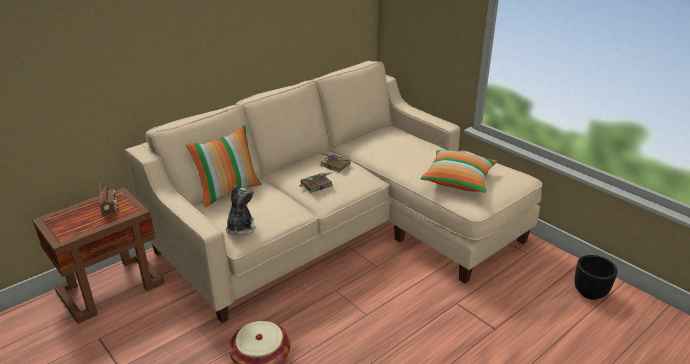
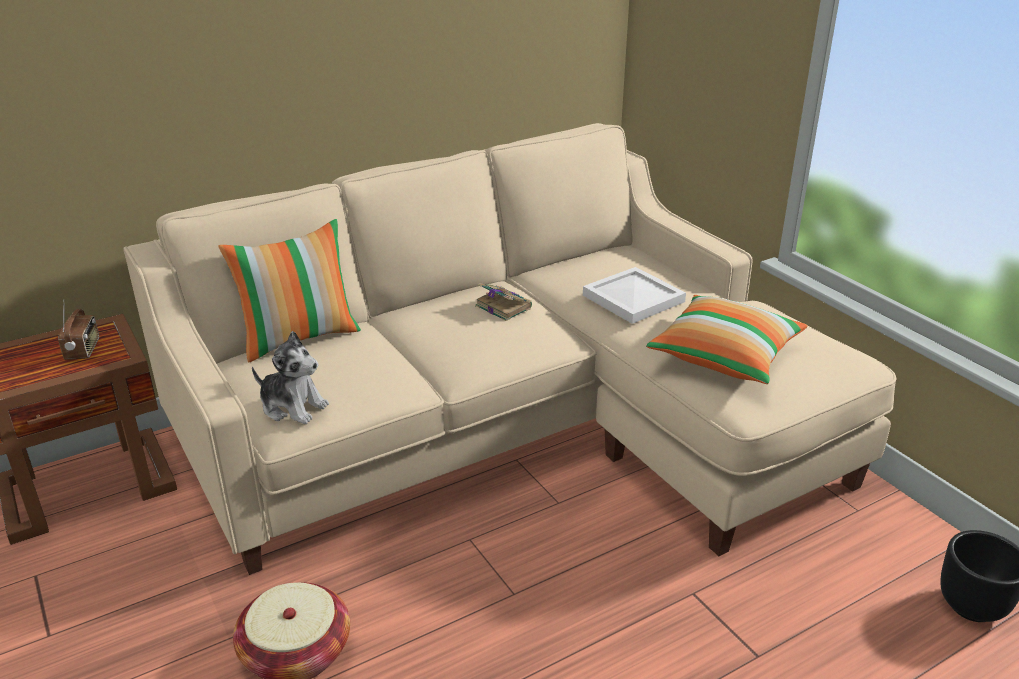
camera: 10 degrees right, 0 degrees up
plush toy [225,185,256,235] -> plush toy turned 105 degrees clockwise [252,331,329,424]
book [299,173,333,193] -> none
none -> white tray [583,267,686,324]

